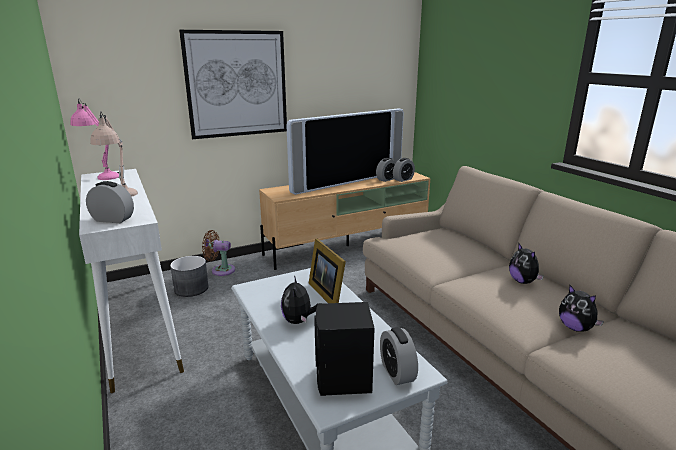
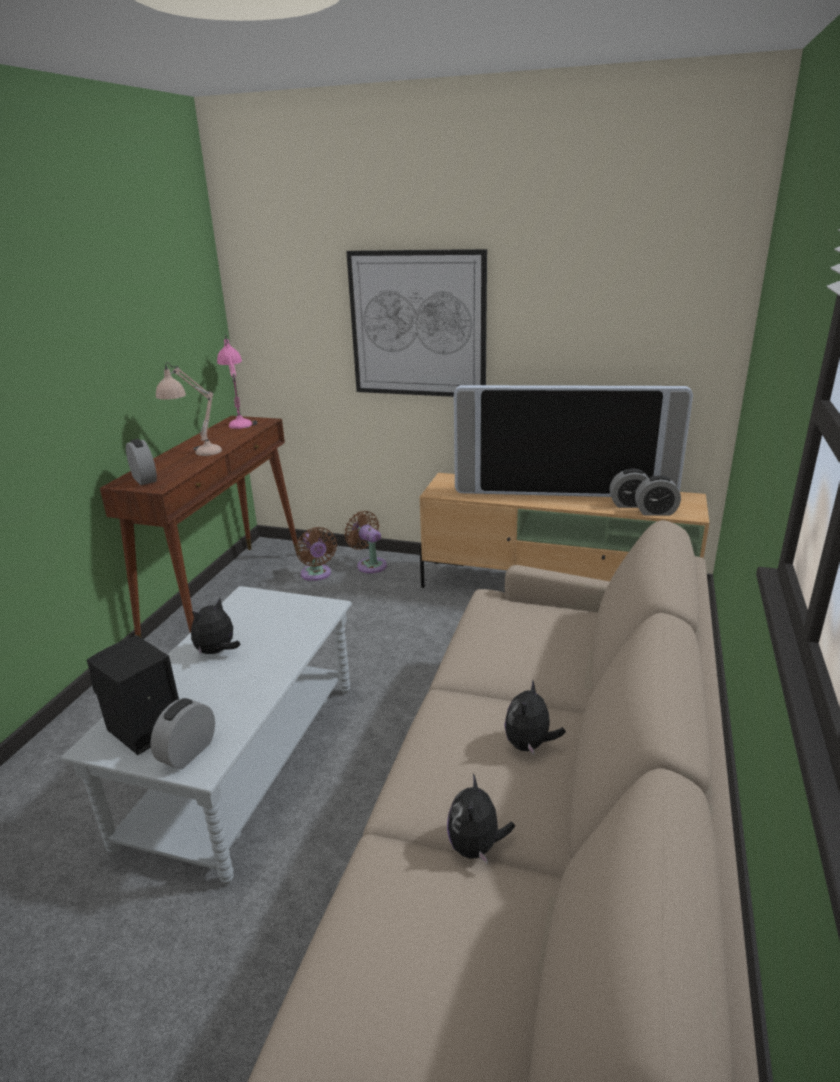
camera: 45 degrees right, 5 degrees up
white console table [79,169,184,393] -> brown console table [100,416,300,638]
grey planter [170,256,209,297] -> brown fan [295,527,337,581]
picture frame [309,239,346,303] -> none

